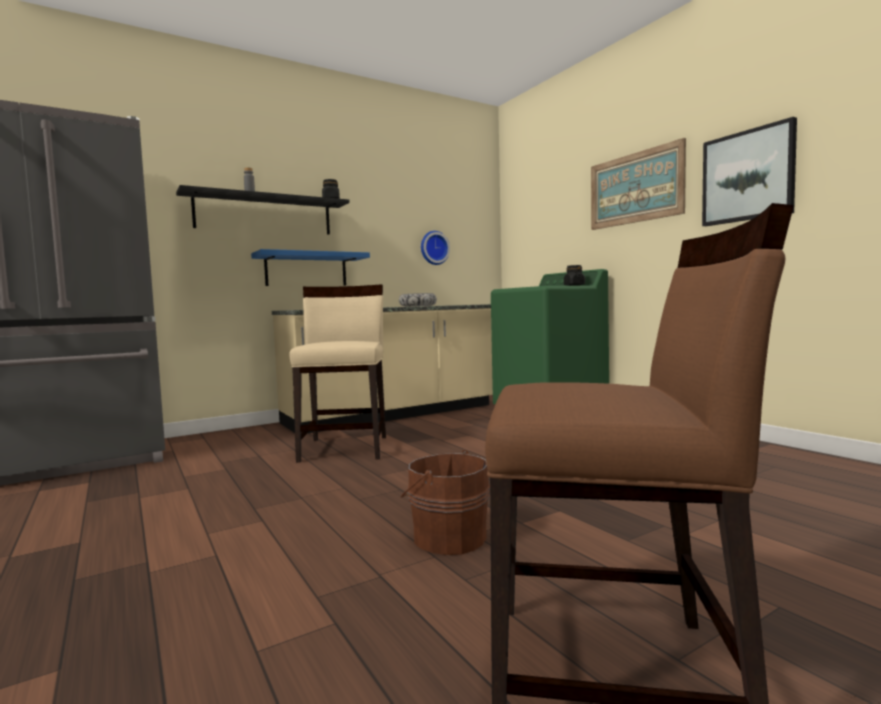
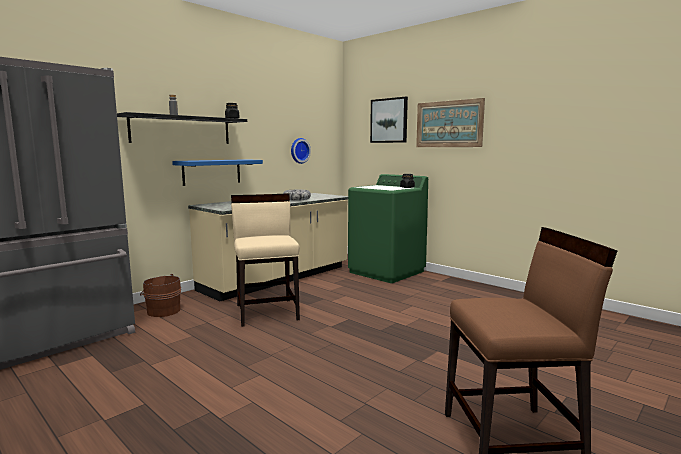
camera: 15 degrees left, 5 degrees up
brown bucket [400,449,490,555] -> brown bucket moved to [140,274,181,317]
picture [702,117,797,226] -> picture moved to [370,97,408,143]

